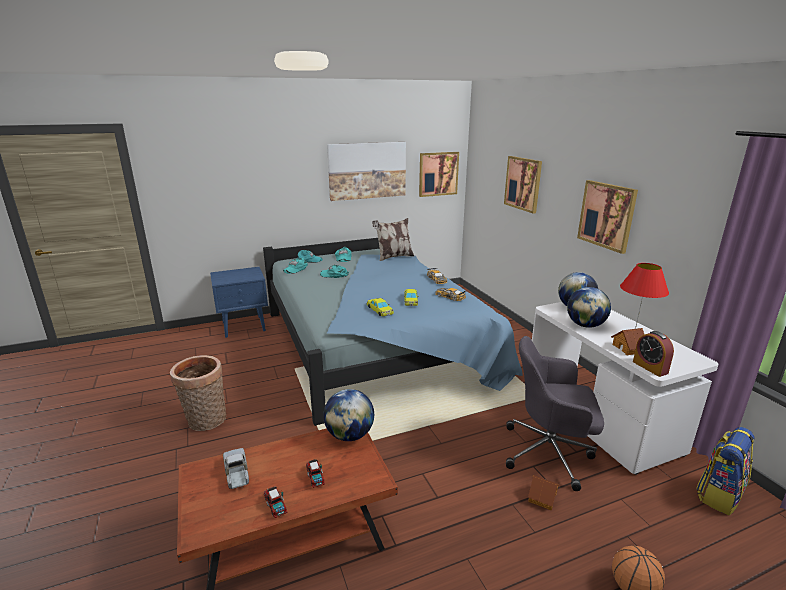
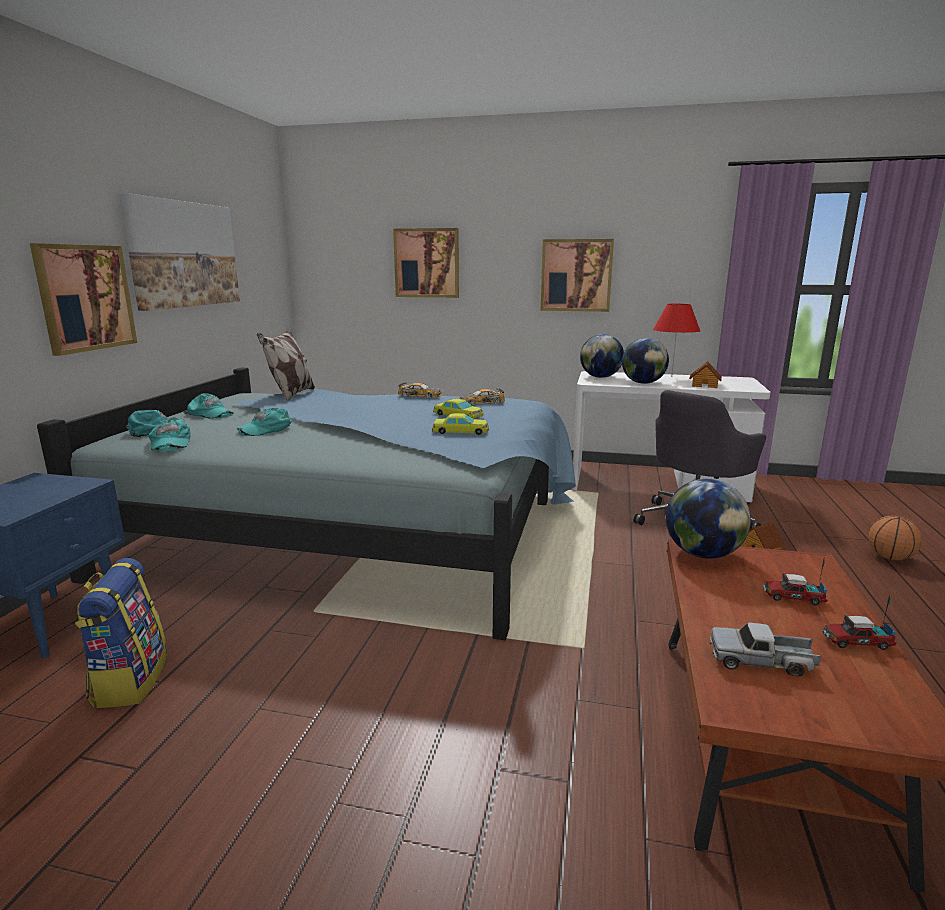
camera: 55 degrees left, 5 degrees down
basket [170,355,226,431] -> none
picture [419,152,459,197] -> picture moved to [30,243,137,356]
alarm clock [633,331,674,377] -> none
backpack [696,427,755,516] -> backpack moved to [75,558,167,708]

